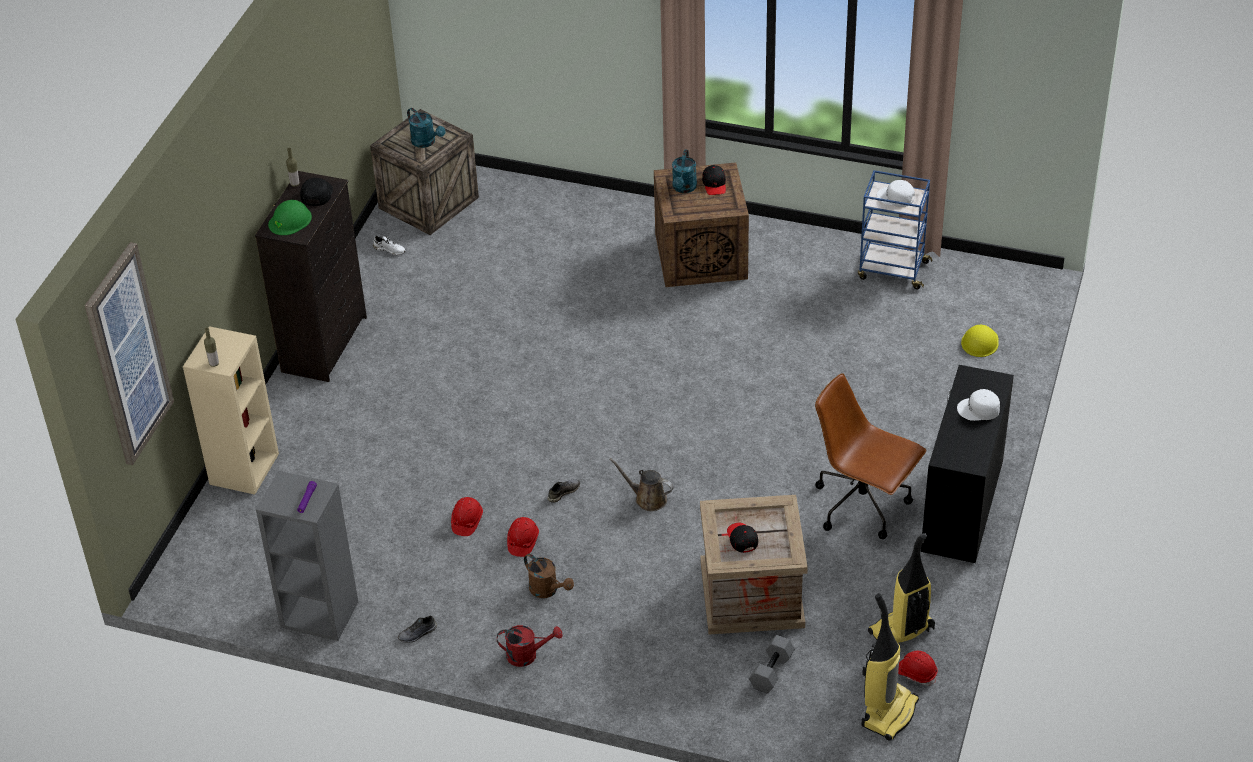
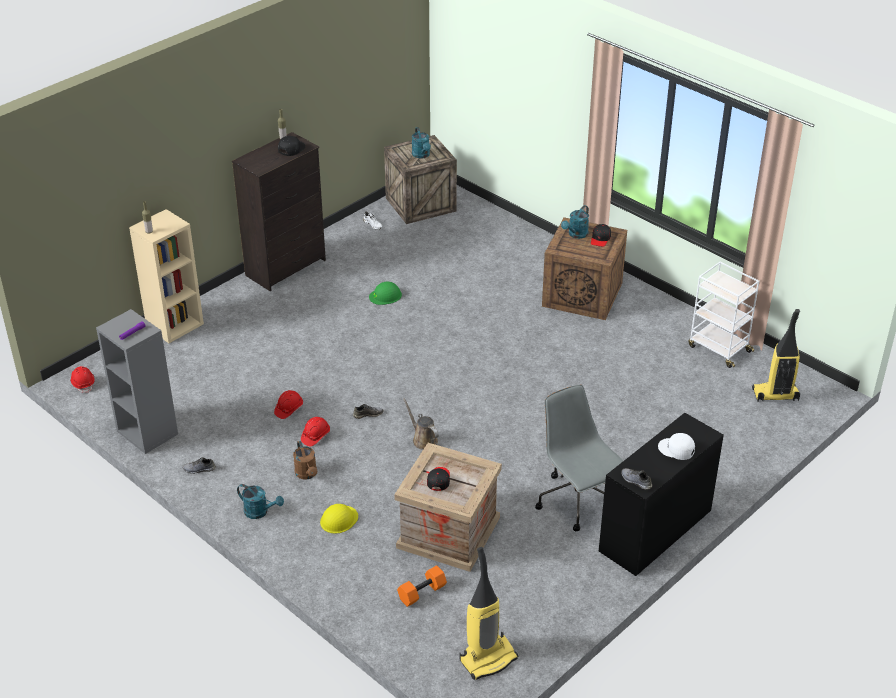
camera: 25 degrees right, 5 degrees down
picture [85,242,174,465] -> none
green hard hat [268,200,312,235] -> green hard hat moved to [369,282,402,305]
red watering can [497,625,563,667] -> turquoise watering can [237,484,284,519]
grey dumbbell [749,635,795,693] -> orange dumbbell [397,565,447,607]
brown office chair [815,373,926,539] -> grey office chair [535,385,623,531]
blue cart [858,170,932,289] -> white cart [689,262,759,368]
vacuum cleaner [868,533,935,643] -> vacuum cleaner moved to [752,309,800,402]
white cap [877,180,915,207] -> none
red hard hat [898,651,938,686] -> red hard hat moved to [70,366,95,393]
yellow hard hat [961,325,999,357] -> yellow hard hat moved to [320,504,358,533]
none -> grey shoe [621,468,652,490]

